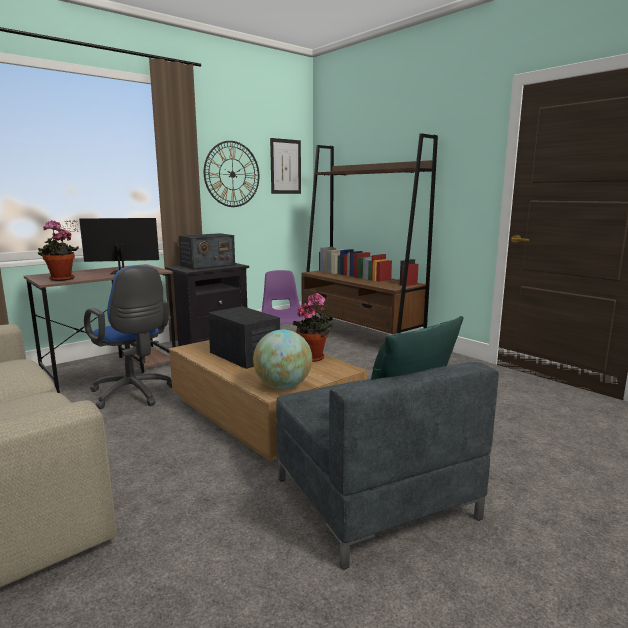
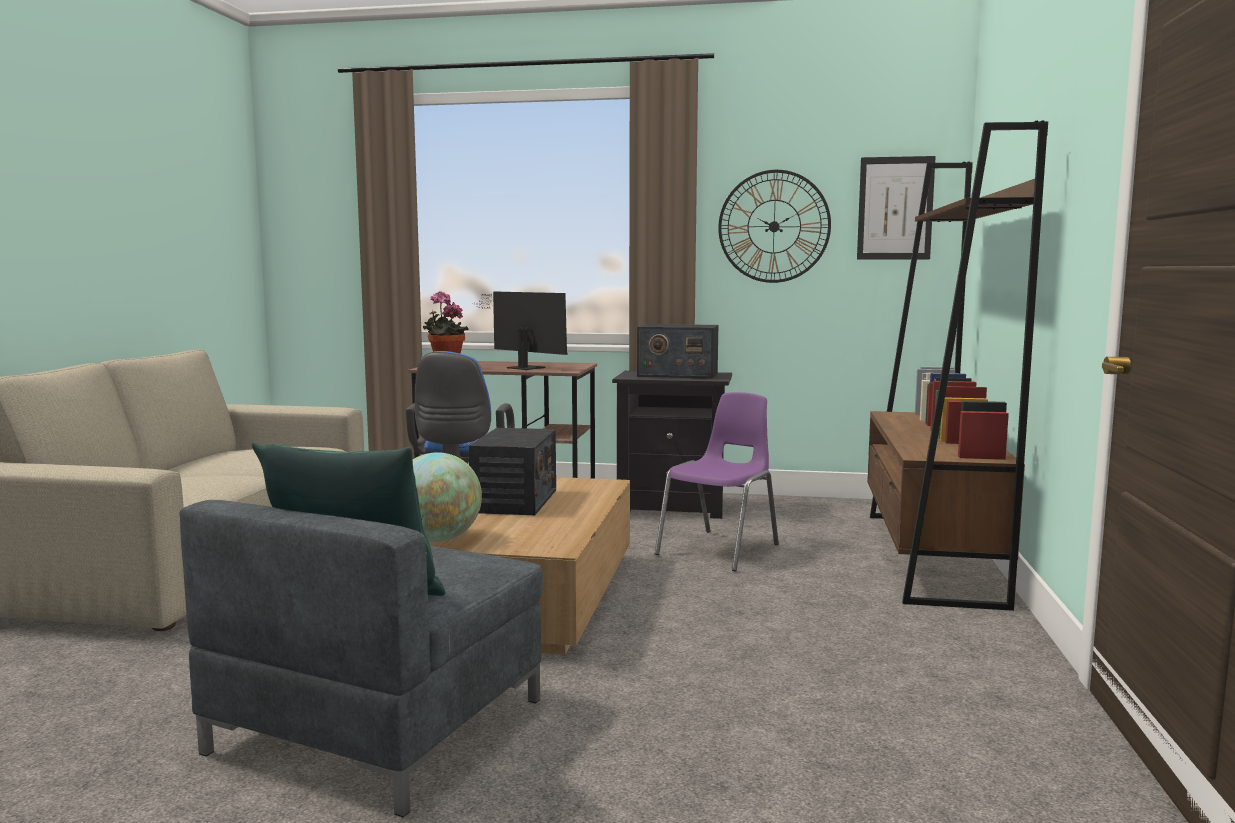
camera: 50 degrees right, 5 degrees down
potted plant [293,293,333,362] -> none

